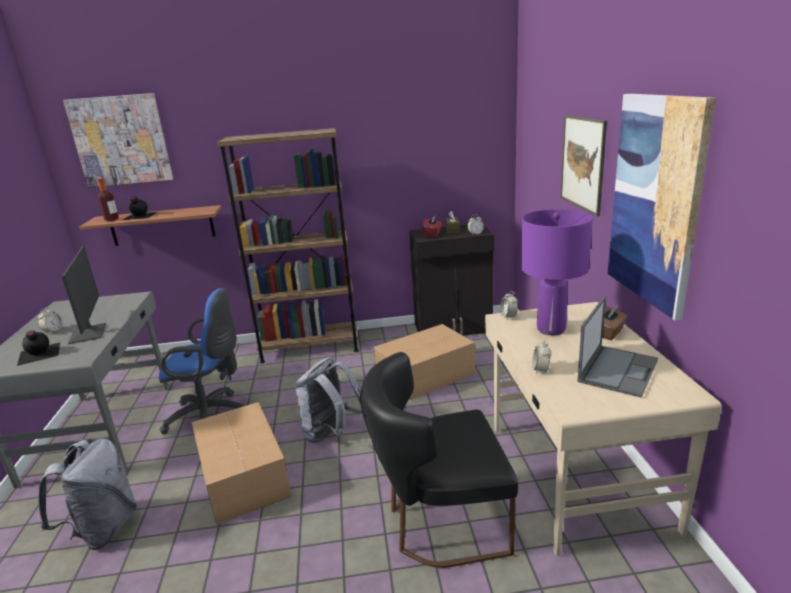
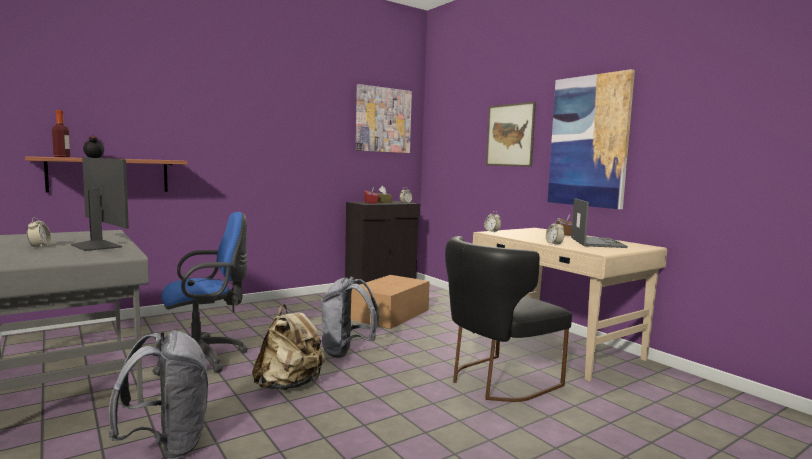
camera: 30 degrees left, 15 degrees down
black bottle [17,330,60,366] -> none
picture [63,93,173,187] -> picture moved to [356,84,412,153]
cardboard box [192,402,291,525] -> beige backpack [252,304,325,390]
brown bookcase [217,128,359,363] -> none
purple table lamp [521,209,593,335] -> none

